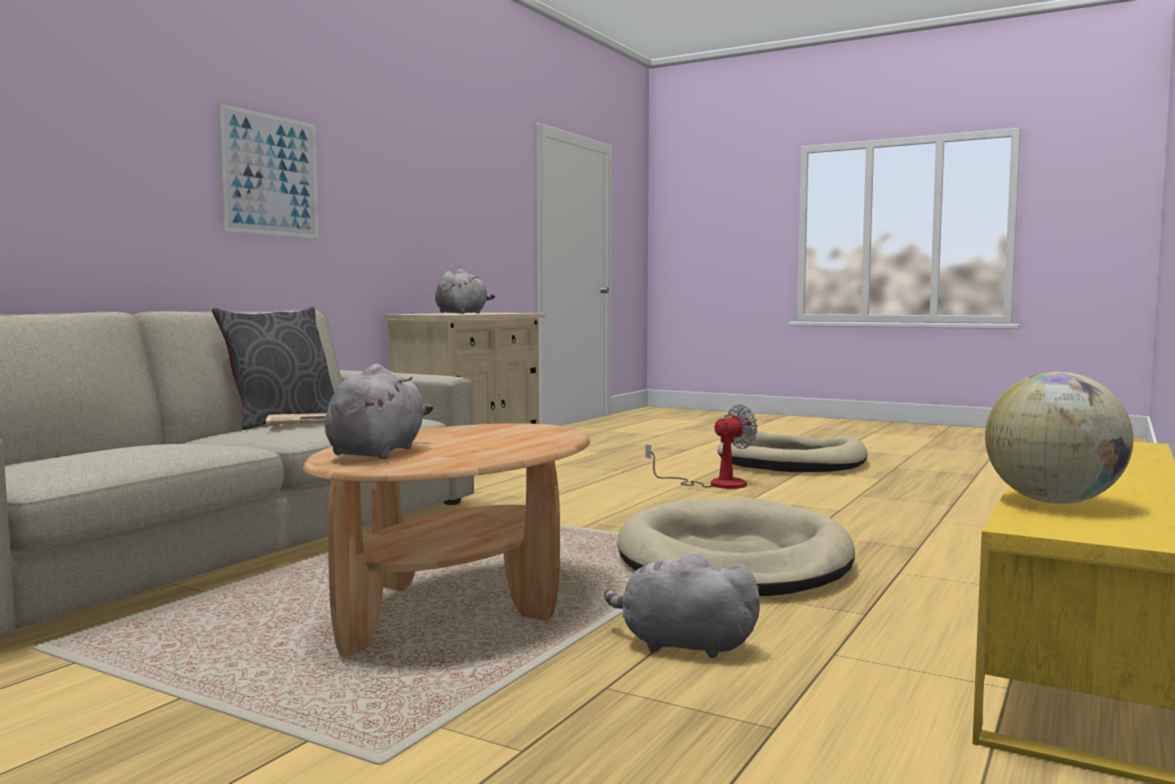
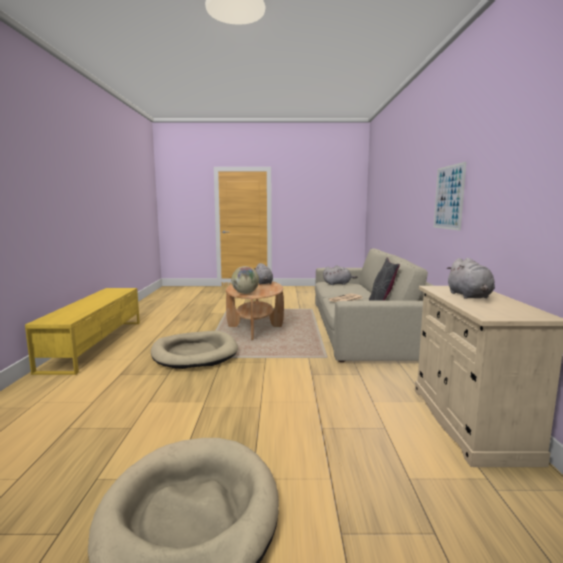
camera: 150 degrees right, 5 degrees up
grey plush toy [604,553,760,658] -> grey plush toy moved to [323,265,358,285]
fan [646,404,758,489] -> none
globe [985,372,1133,504] -> globe moved to [231,266,259,294]

